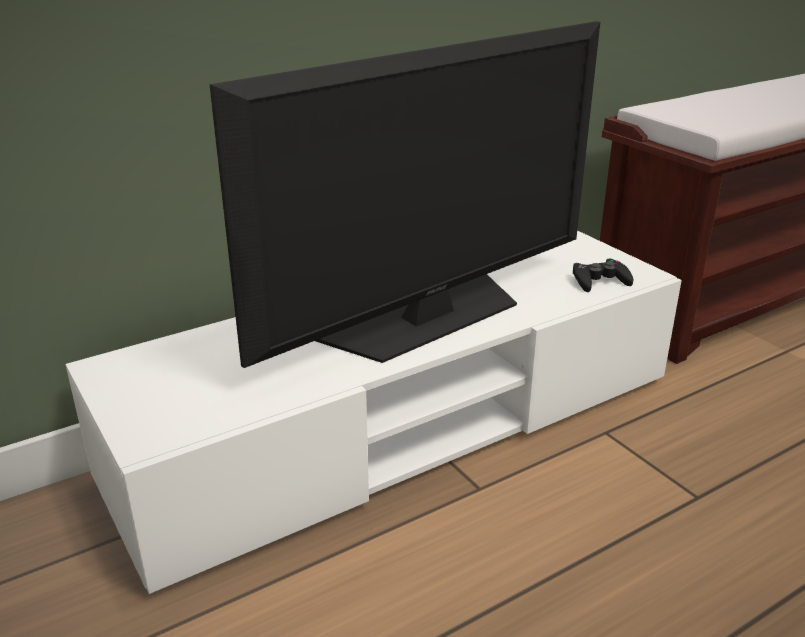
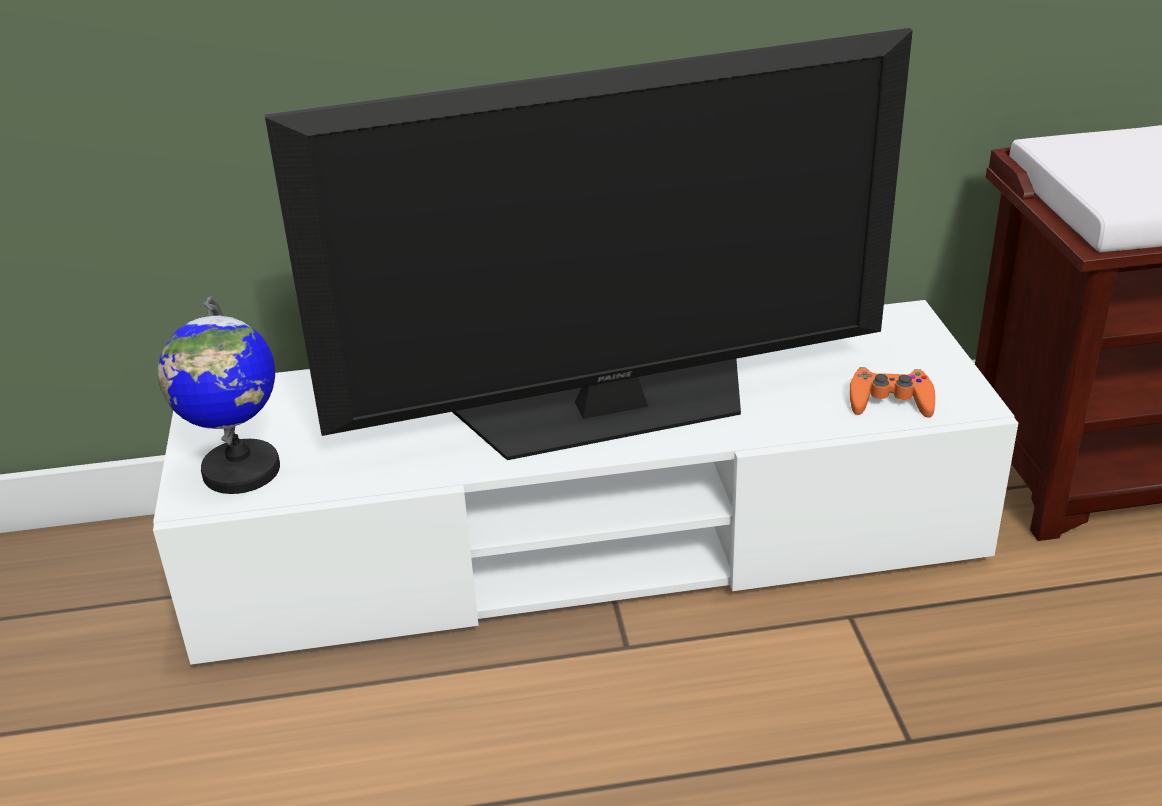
camera: 25 degrees right, 5 degrees up
black game controller [573,258,633,292] -> orange game controller [850,367,935,417]
none -> globe [158,296,280,494]

